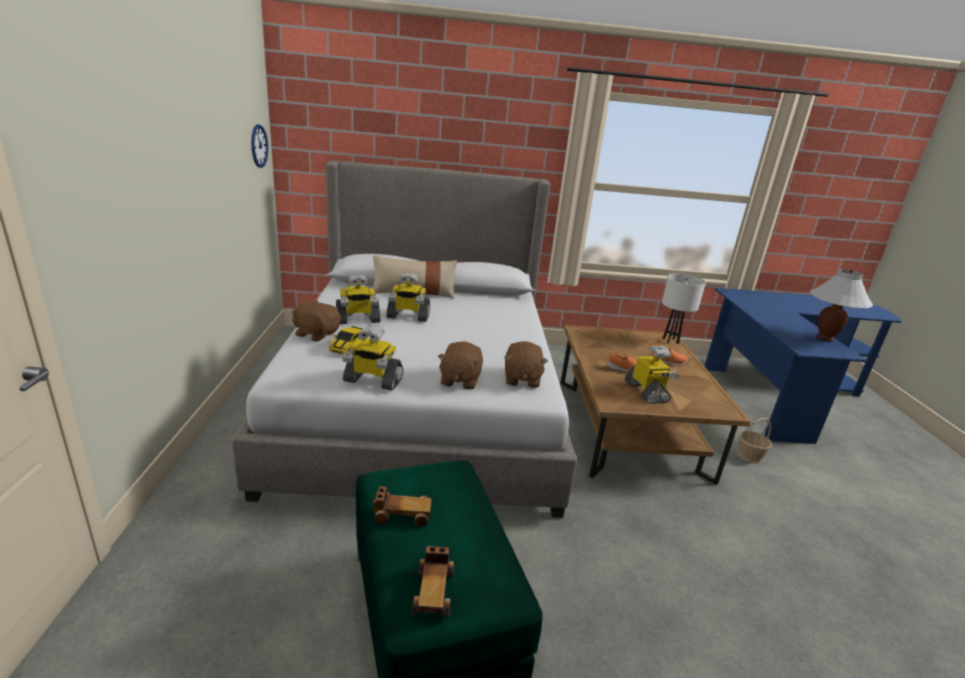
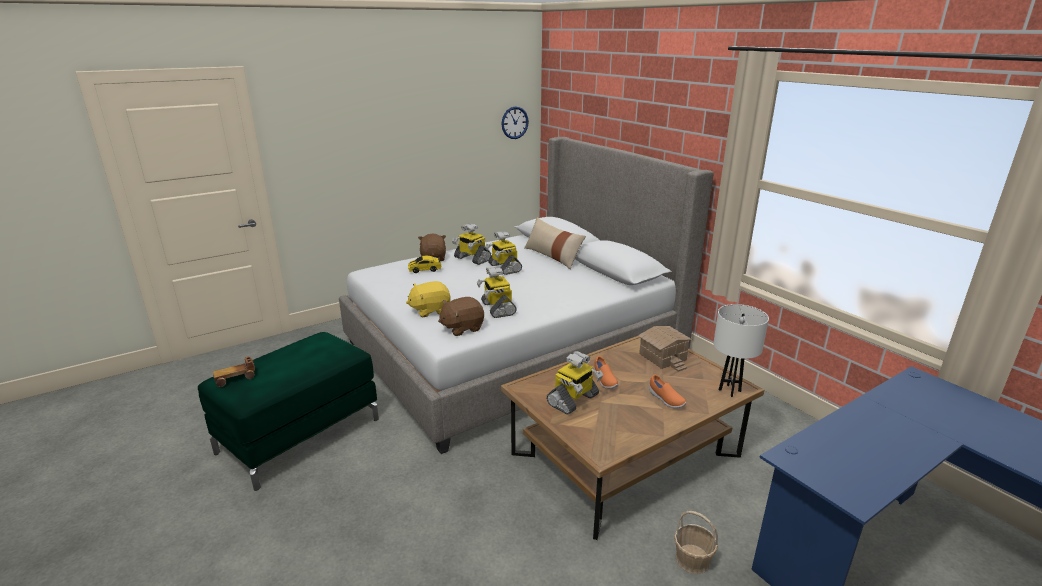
camera: 60 degrees right, 0 degrees up
toy robot [342,325,404,391] -> toy robot moved to [477,266,517,318]
toy car [373,486,432,527] -> none
brown plush toy [438,342,483,389] -> yellow plush toy [406,281,451,317]
white table lamp [810,269,874,342] -> none
none -> toy house [638,326,692,372]

